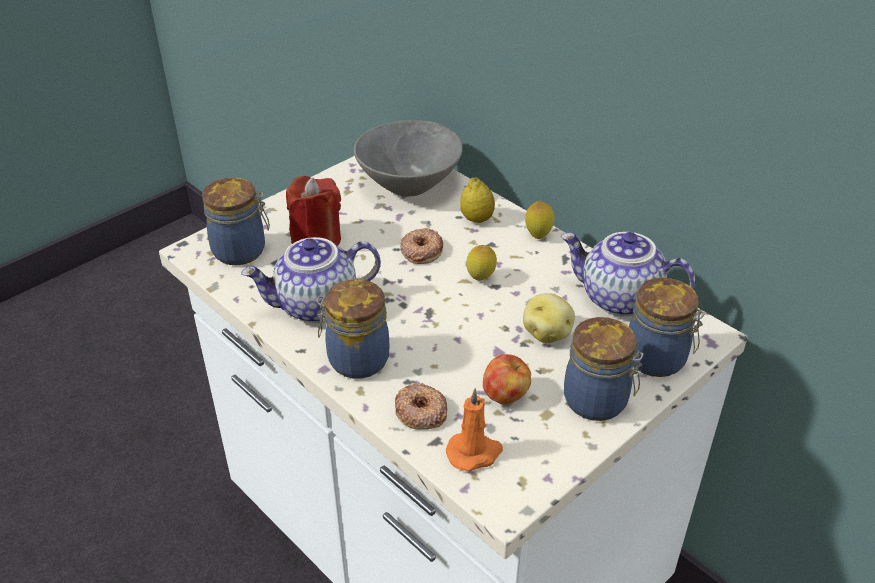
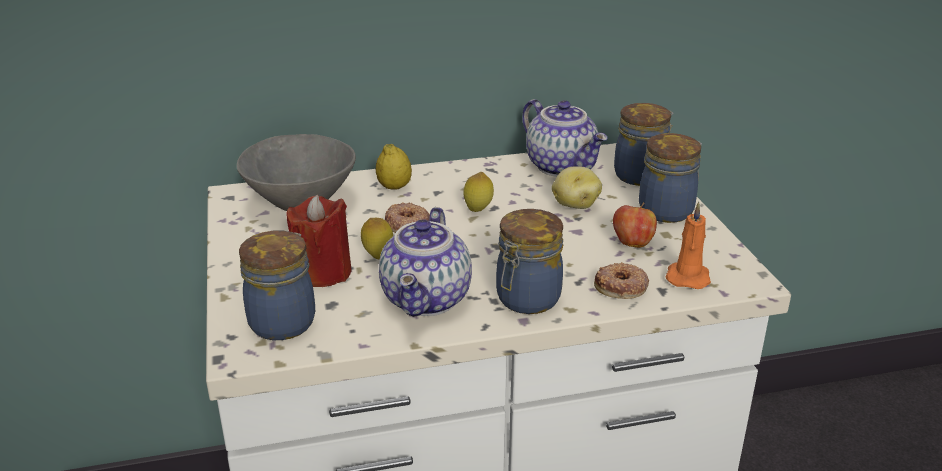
camera: 60 degrees left, 10 degrees down
lemon [525,201,554,239] -> lemon moved to [361,218,393,260]
teapot [561,232,695,316] -> teapot turned 90 degrees counterclockwise [522,99,608,177]

